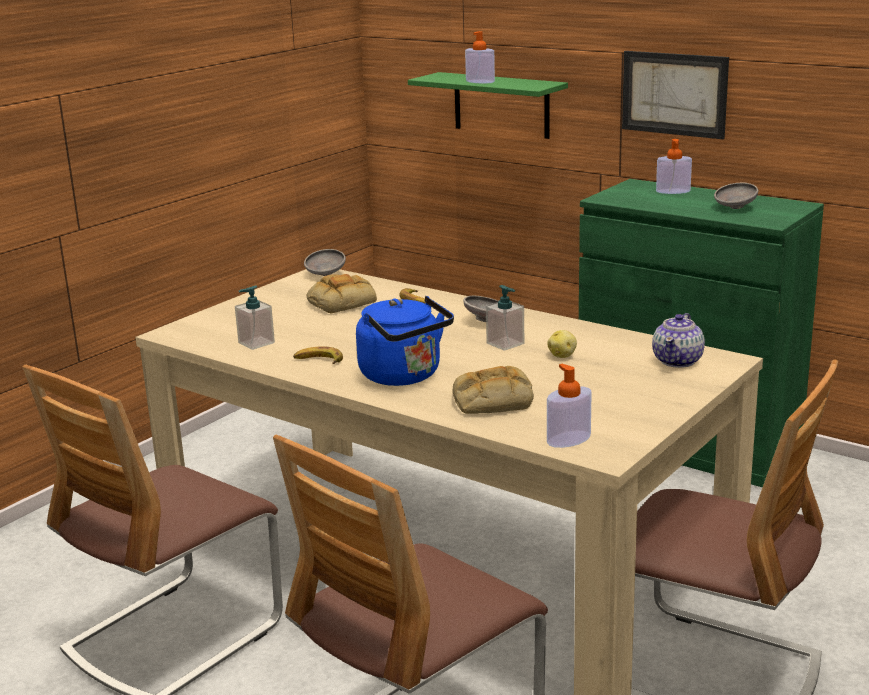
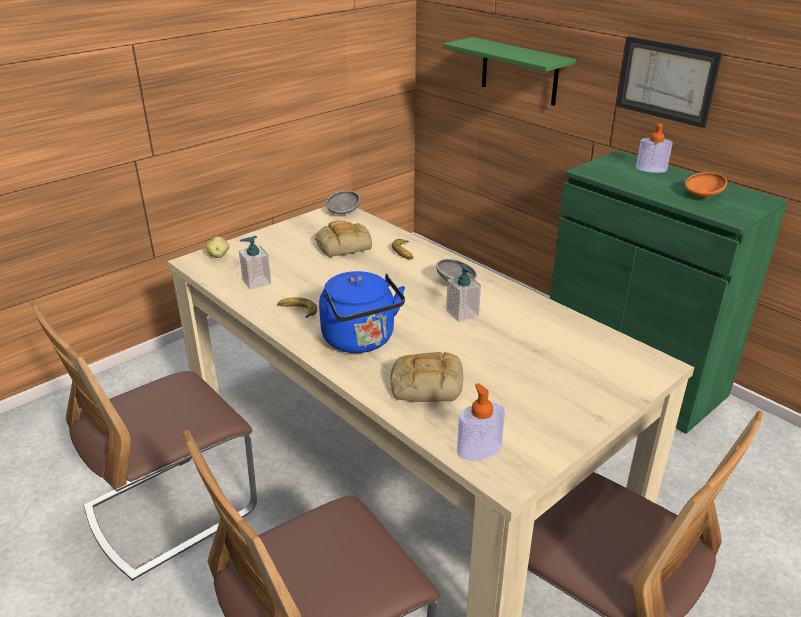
camera: 10 degrees right, 10 degrees up
soap dispenser [465,31,495,83] -> none
potato [547,330,577,358] -> potato moved to [206,237,230,258]
teapot [652,313,705,368] -> none
grey bowl [714,183,758,209] -> orange bowl [685,172,727,198]

